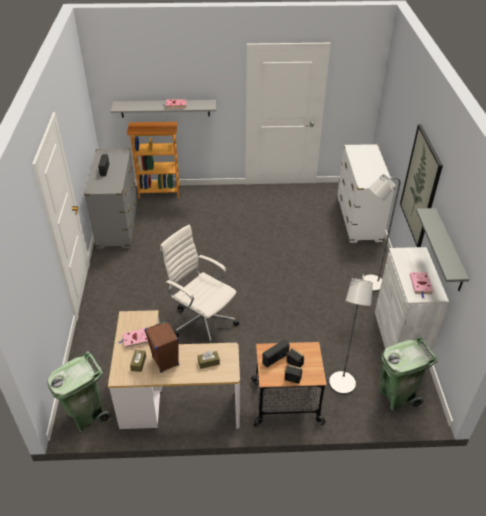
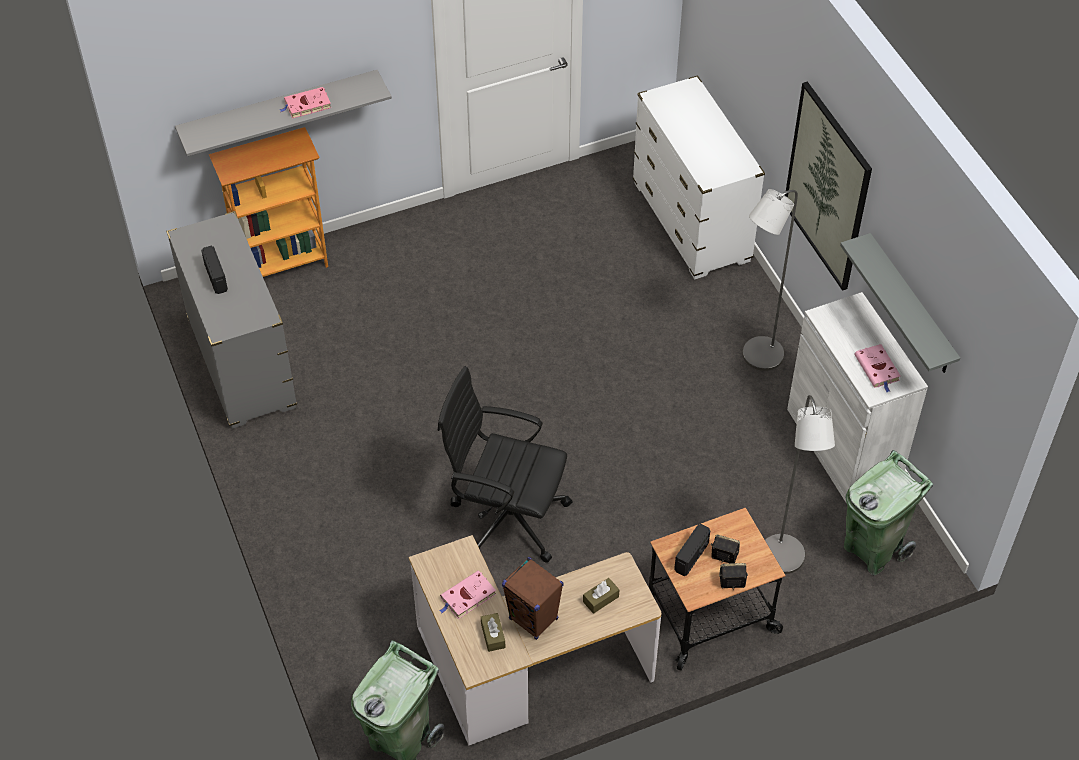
camera: 20 degrees left, 10 degrees up
white office chair [160,224,239,343] -> black office chair [438,366,573,563]

